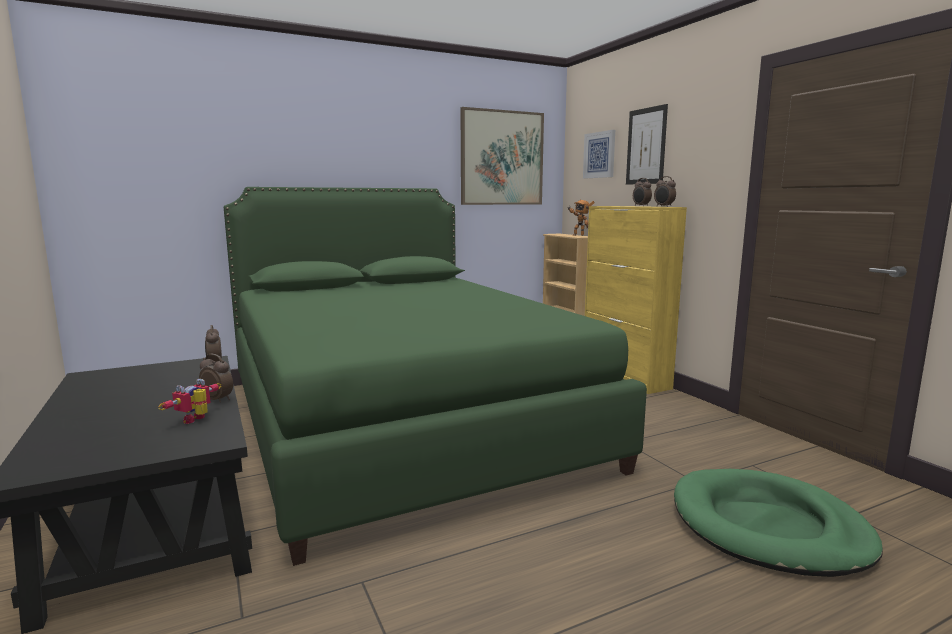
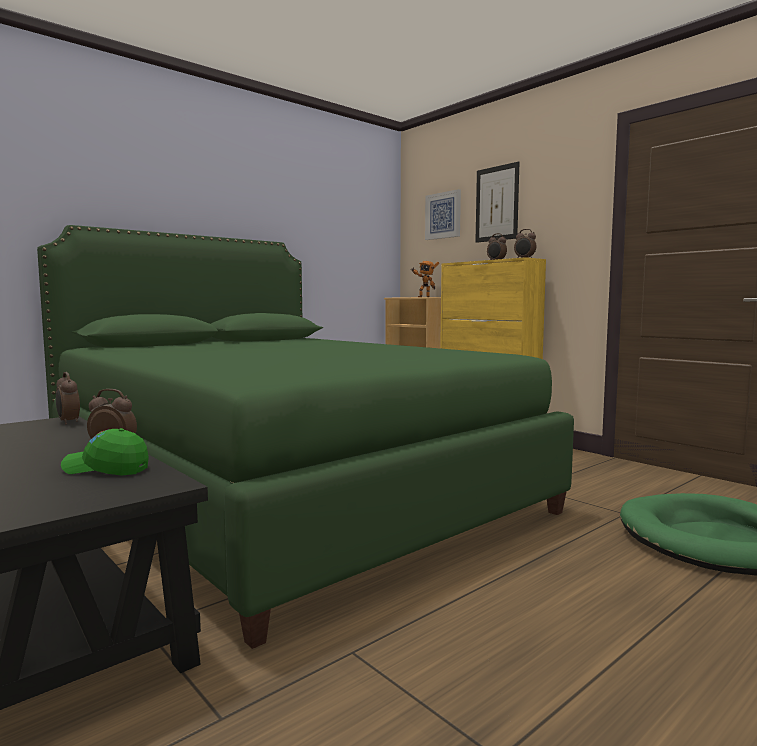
camera: 15 degrees left, 5 degrees down
toy robot [158,379,221,424] -> green cap [61,428,149,476]
picture [461,107,544,205] -> none

